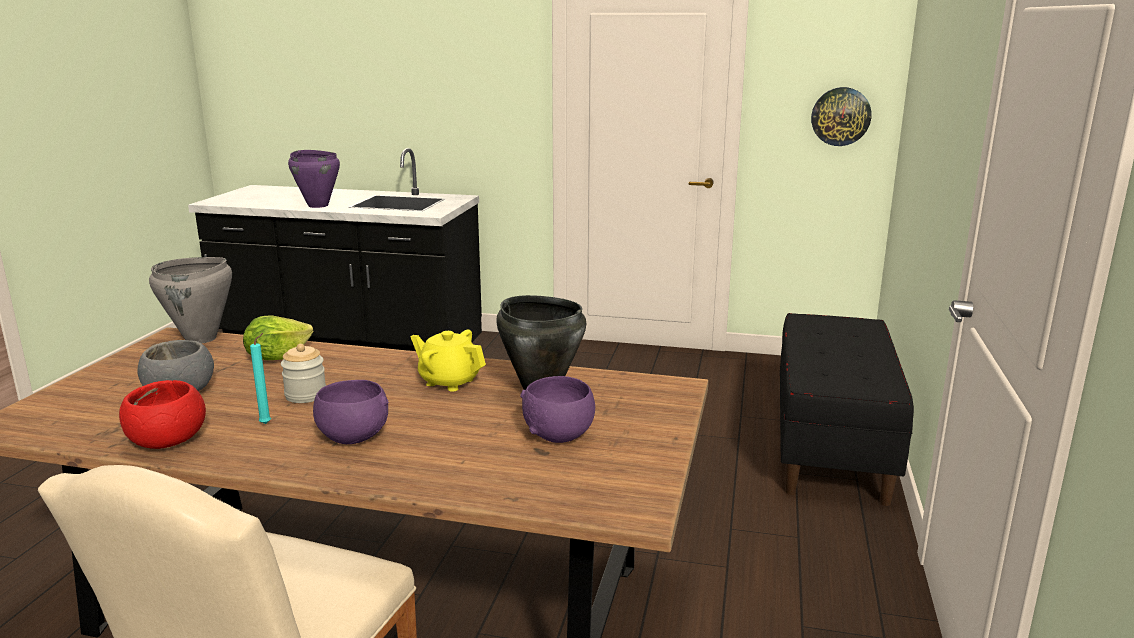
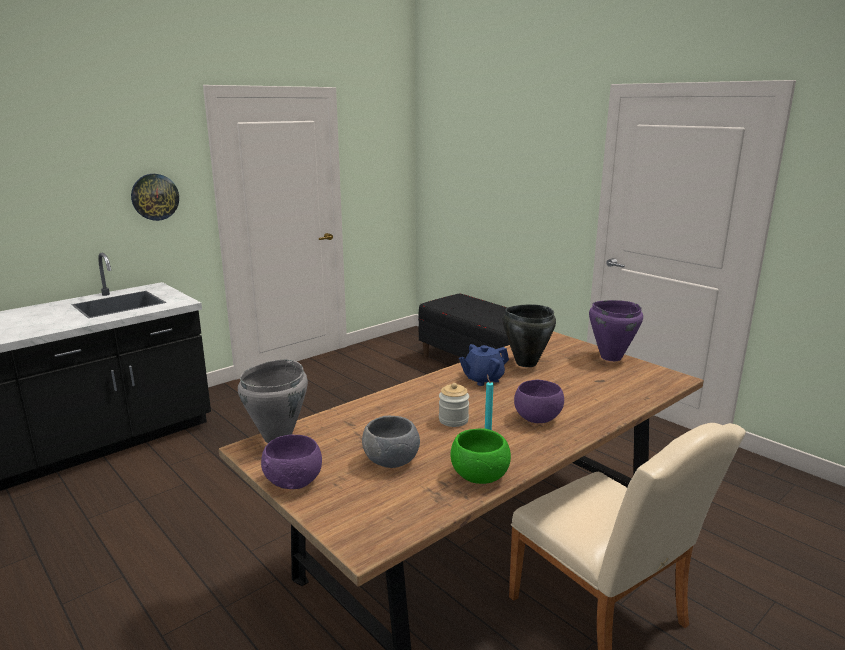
camera: 55 degrees left, 0 degrees up
red bowl [119,380,206,449] -> green bowl [451,428,511,484]
lettuce [243,315,313,360] -> none
purple cooking pot [288,150,340,208] -> purple cooking pot moved to [589,300,643,361]
yellow teapot [411,330,486,391] -> blue teapot [459,344,509,386]
purple bowl [520,376,595,443] -> purple bowl moved to [261,435,322,489]
wall clock [811,87,872,146] -> wall clock moved to [131,174,179,221]

